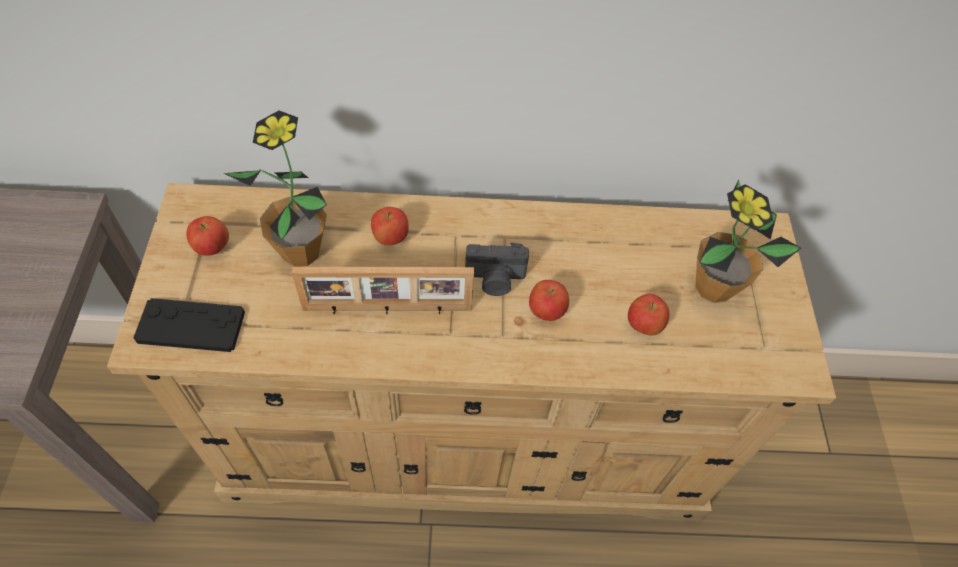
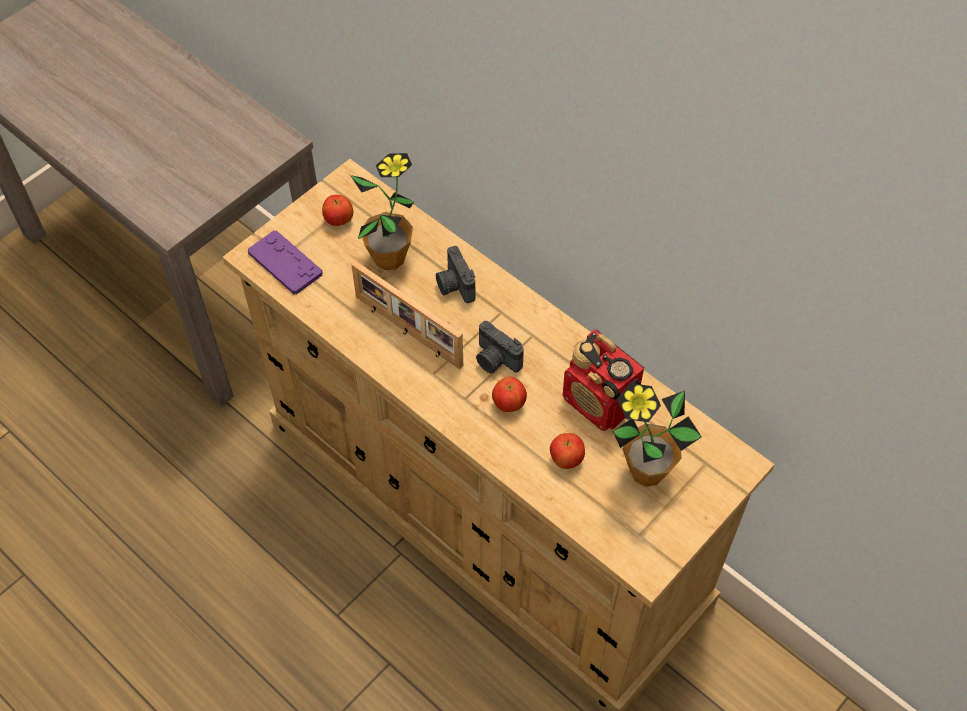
camera: 45 degrees right, 0 degrees up
black game controller [133,298,245,352] -> purple game controller [248,230,323,295]
apple [371,207,409,245] -> camera [436,246,476,303]
none -> radio [563,329,644,431]

